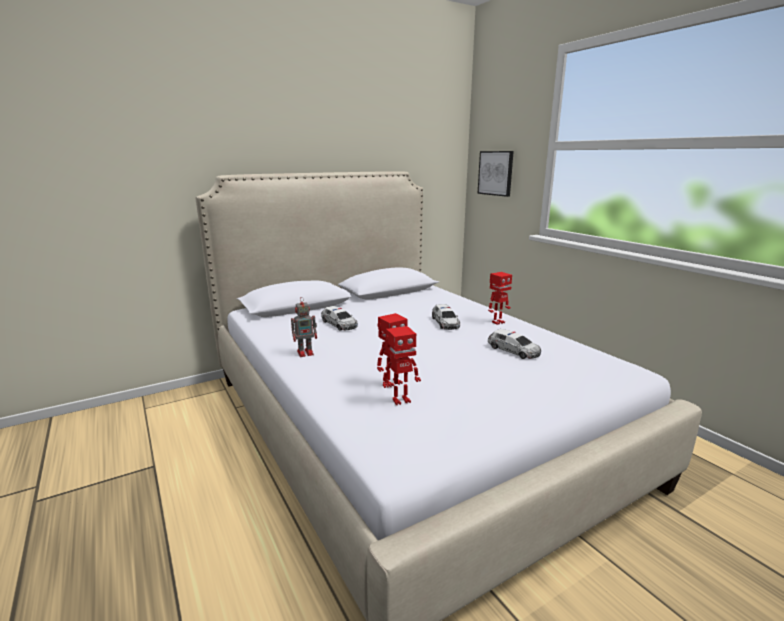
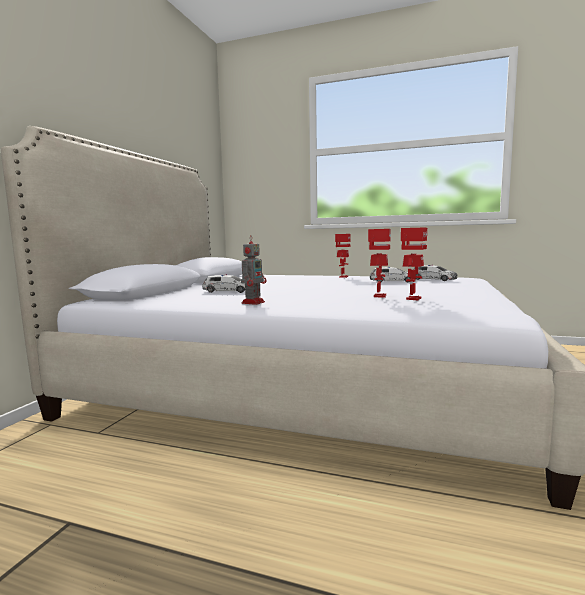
camera: 40 degrees left, 10 degrees down
toy car [432,304,460,330] -> toy car moved to [414,265,457,281]
picture [477,151,514,197] -> none

